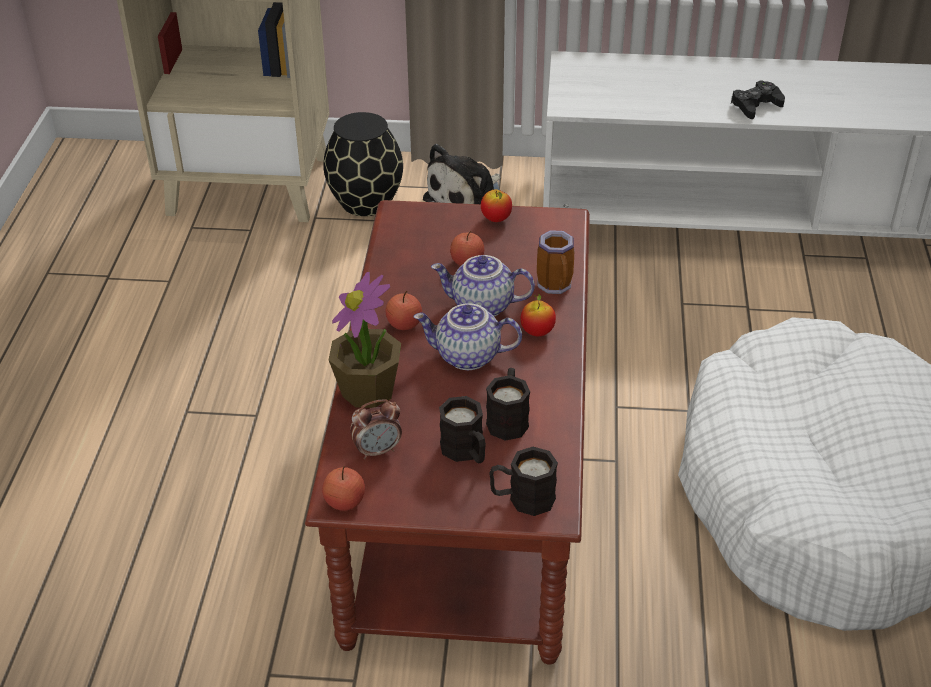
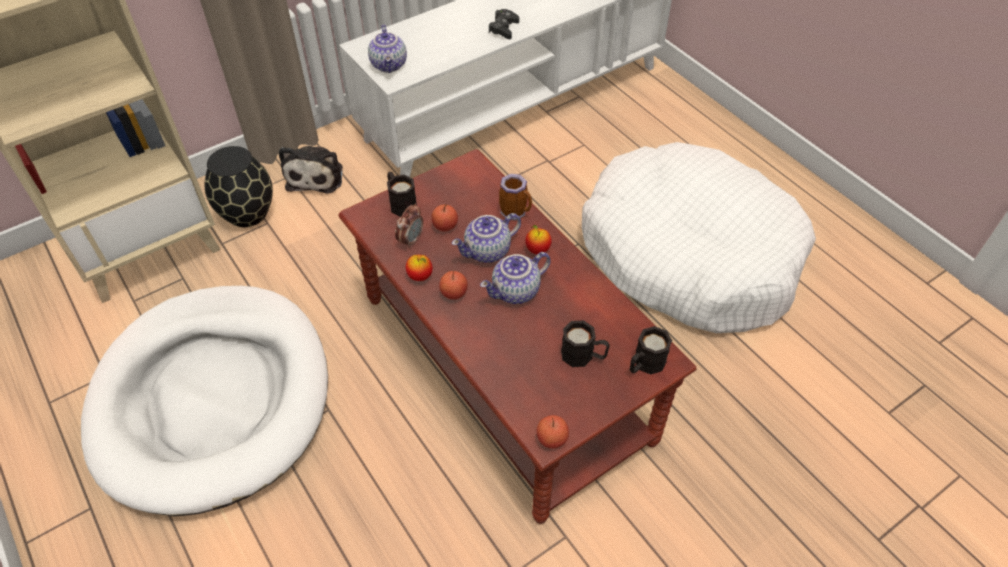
camera: 40 degrees left, 10 degrees up
potted plant [329,272,401,408] -> none
alarm clock [350,399,402,460] -> alarm clock moved to [395,204,423,249]
apple [481,189,512,222] -> apple moved to [406,255,433,281]
black mug [486,368,530,441] -> black mug moved to [387,172,417,217]
none -> white dog bed [81,286,328,516]
none -> teapot [368,25,407,73]

